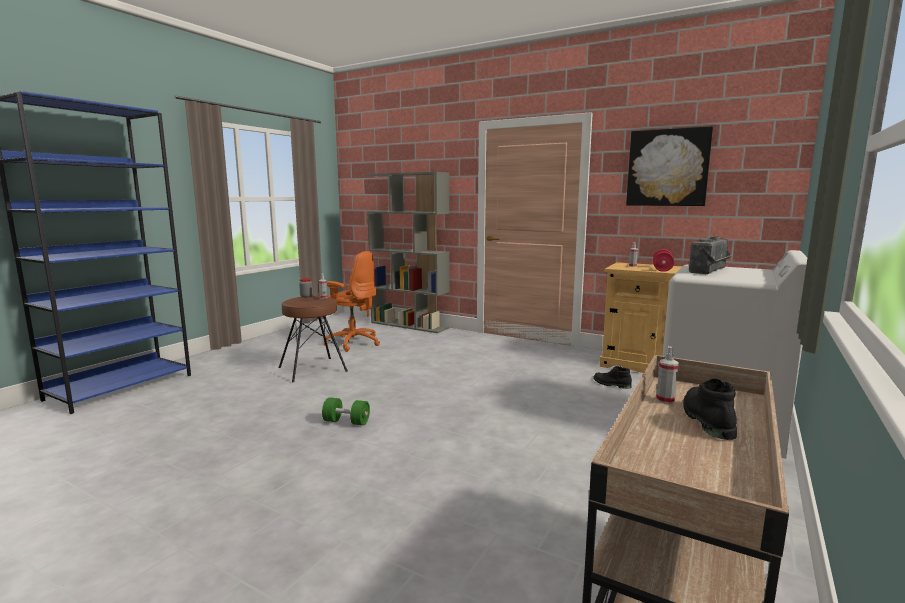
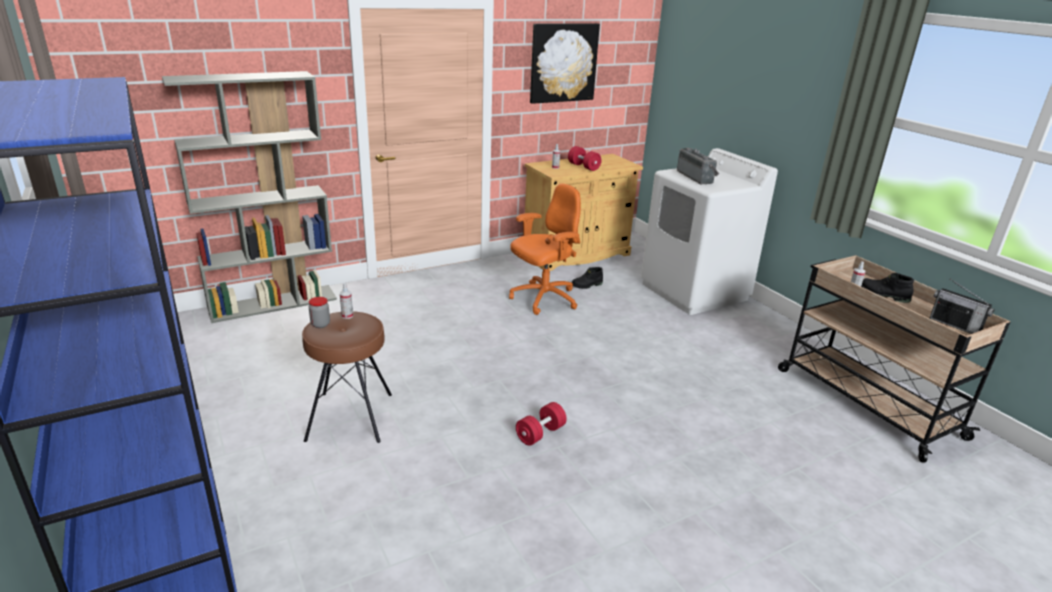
camera: 60 degrees left, 15 degrees up
green dumbbell [322,397,370,425] -> red dumbbell [516,402,567,446]
orange office chair [324,251,380,352] -> orange office chair moved to [509,184,581,315]
none -> radio [930,279,995,334]

